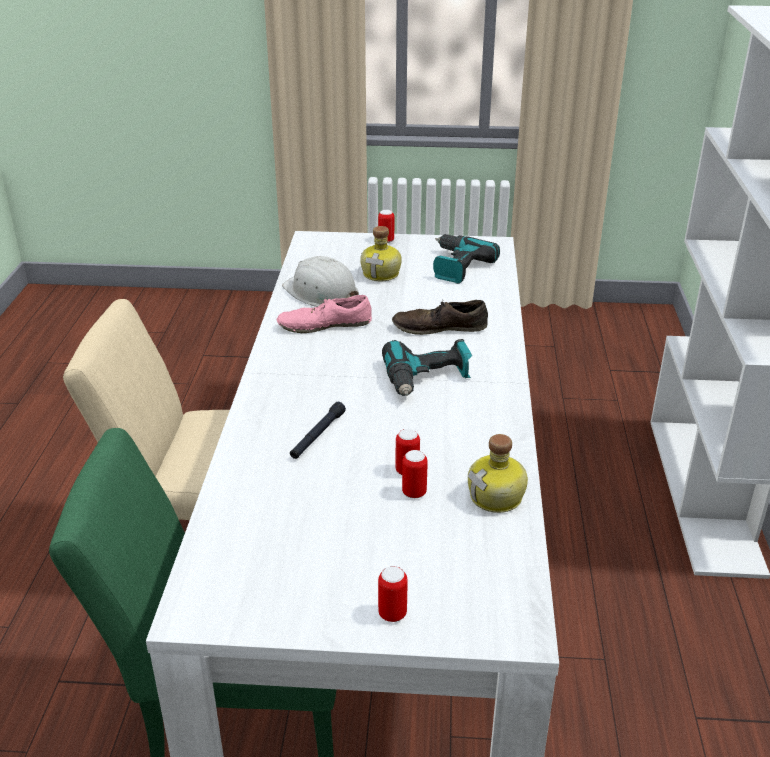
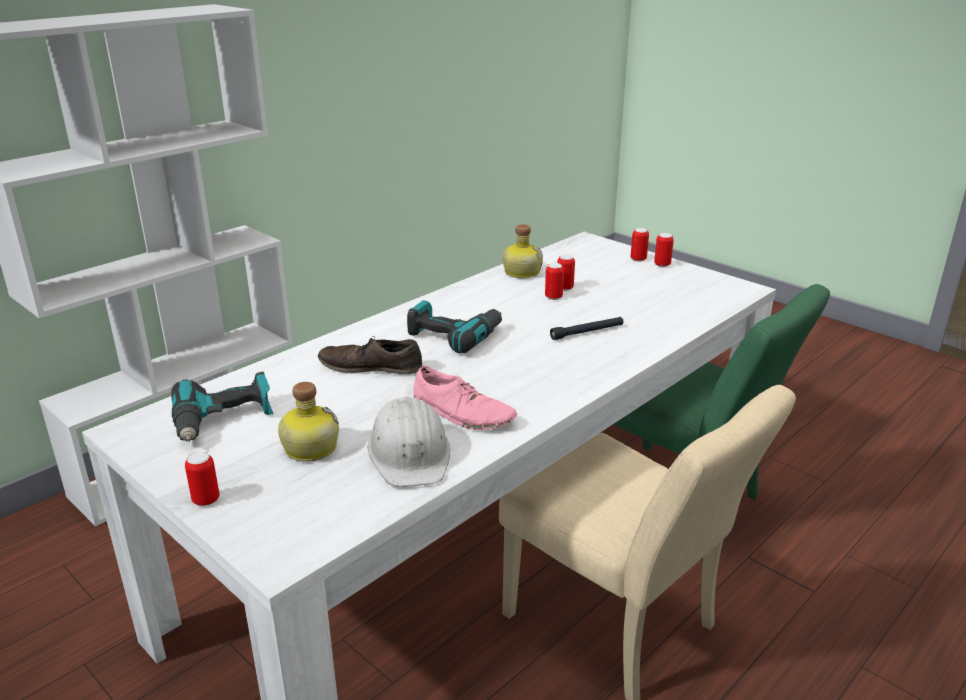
camera: 140 degrees left, 5 degrees down
brown shoe [392,300,488,335] -> brown shoe turned 150 degrees clockwise [318,336,422,374]
none -> can [654,233,674,267]

